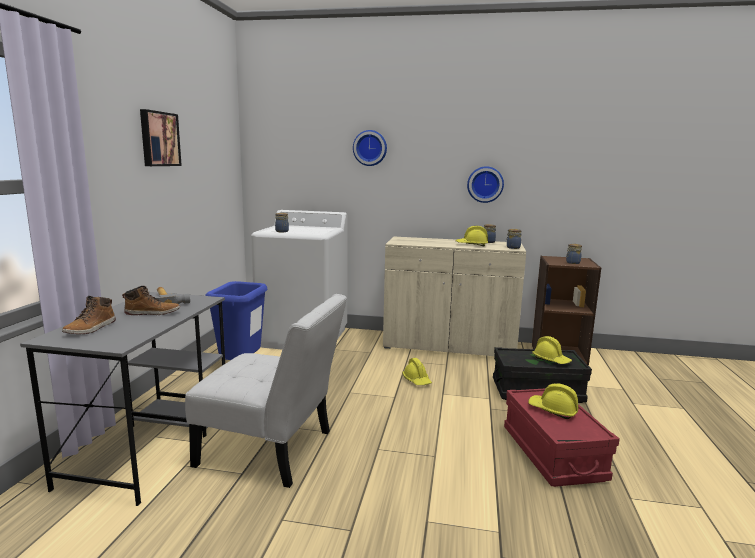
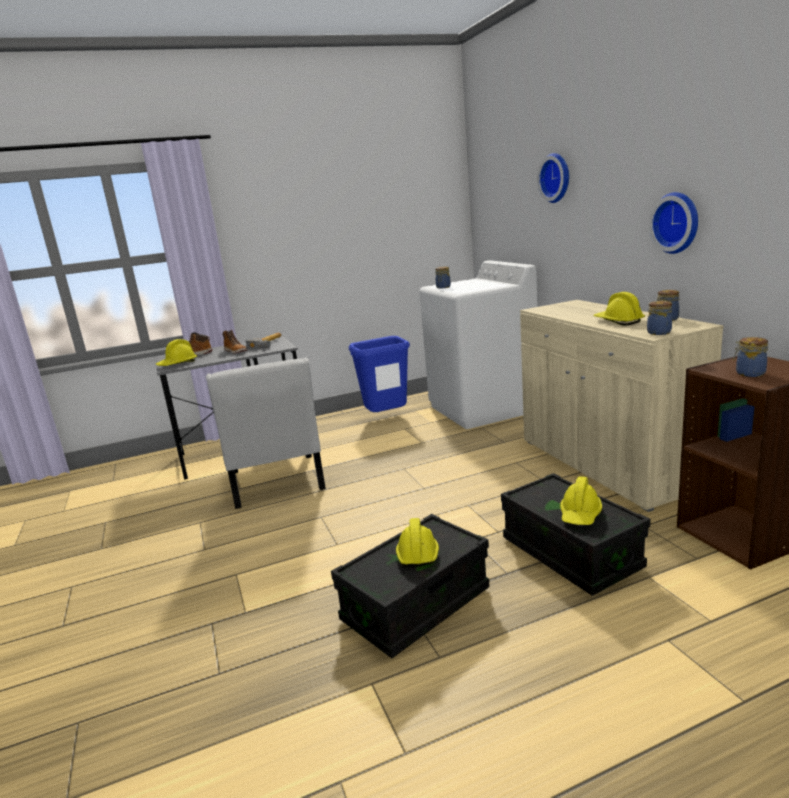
camera: 60 degrees right, 5 degrees up
picture [140,109,182,166] -> none
yellow hard hat [402,358,432,385] -> yellow hard hat moved to [155,339,197,366]
red storage box [504,388,620,487] -> black storage box [331,514,489,658]

